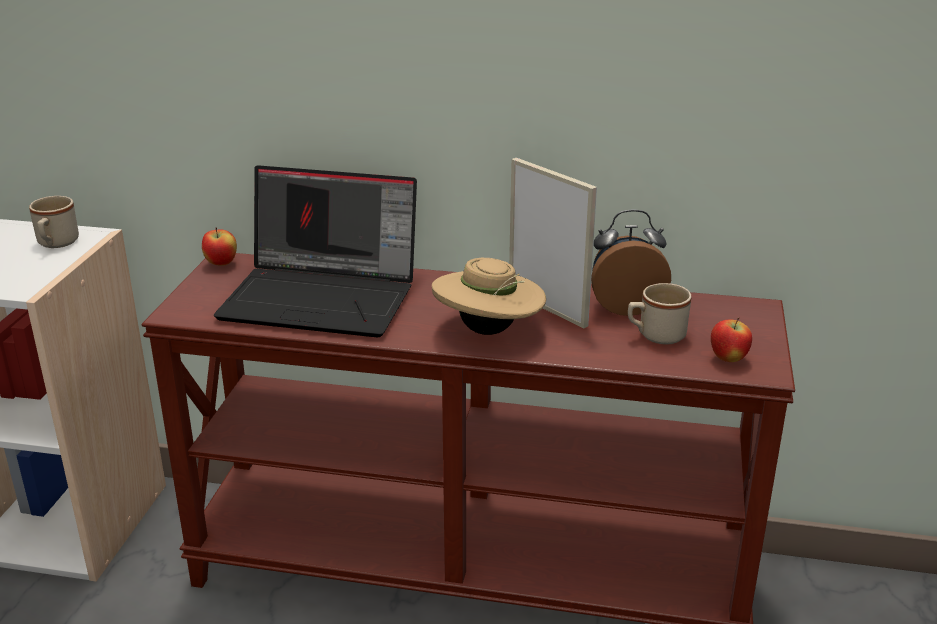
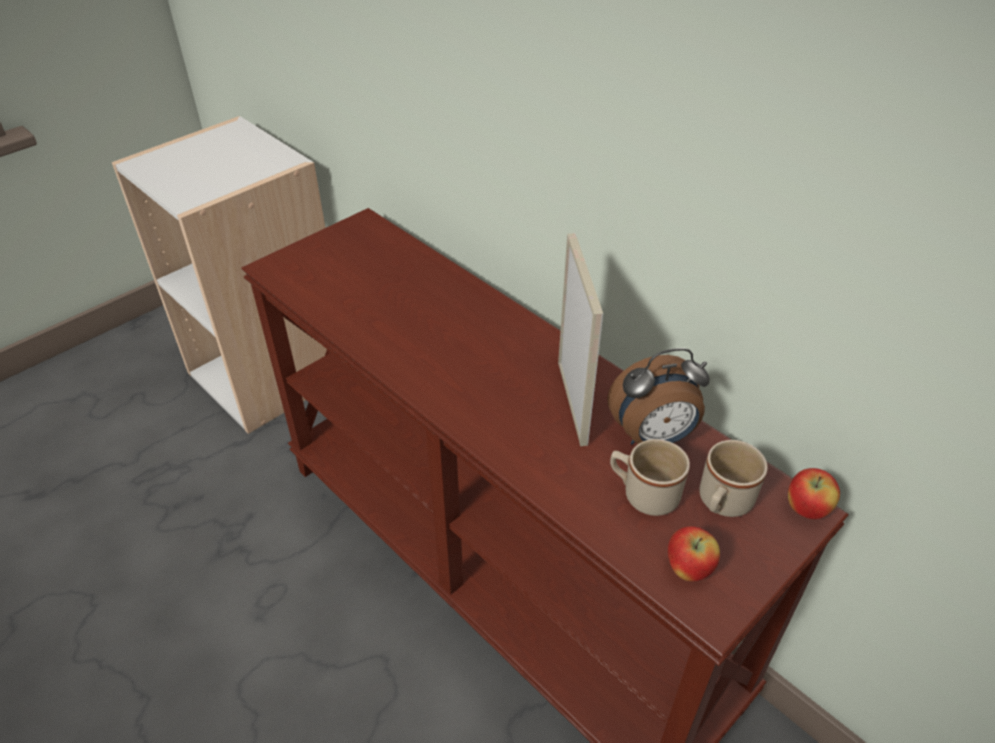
camera: 35 degrees right, 15 degrees up
beige mug [29,196,79,248] -> beige mug moved to [699,440,768,517]
apple [202,227,237,266] -> apple moved to [788,468,840,519]
laptop [214,165,417,337] -> none
beige hat [432,258,546,335] -> none
alarm clock [591,209,671,316] -> alarm clock turned 135 degrees clockwise [607,348,710,444]

